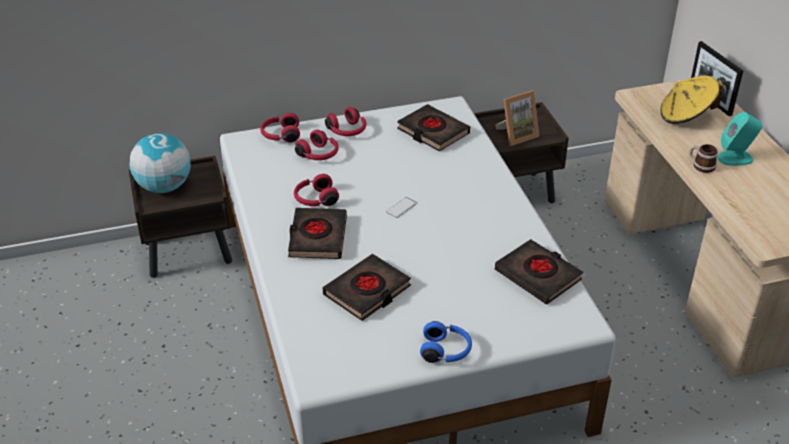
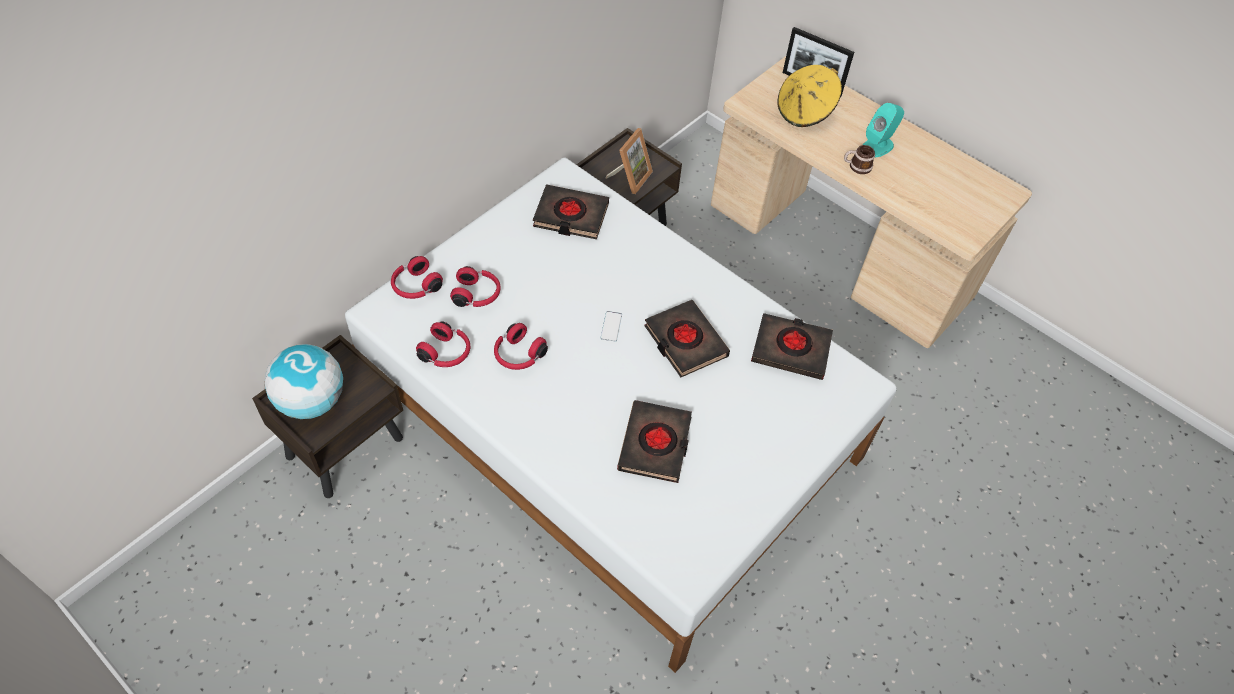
camera: 35 degrees left, 15 degrees up
black book [288,208,347,259] -> black book moved to [644,300,730,377]
red headphones [325,107,366,136] -> red headphones moved to [416,322,470,367]
blue headphones [420,321,472,363] -> none

